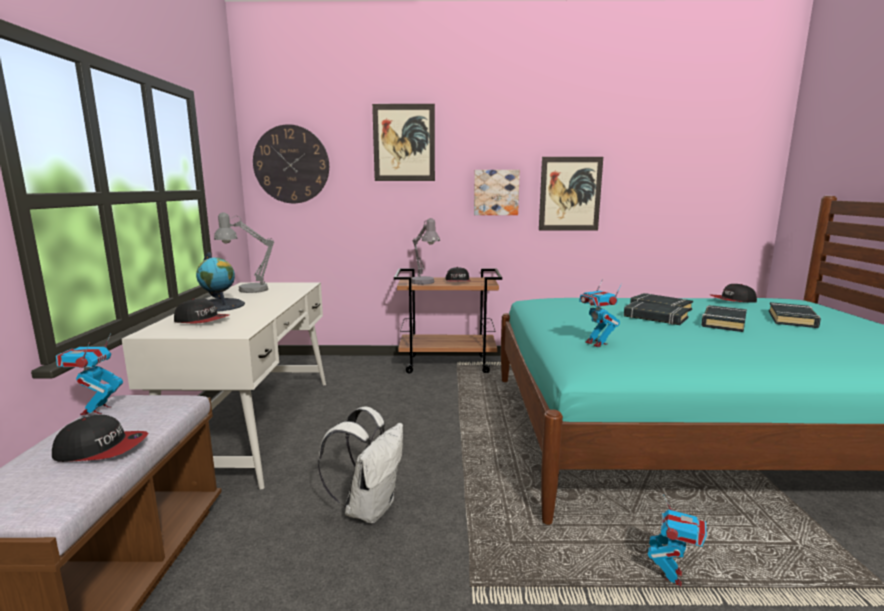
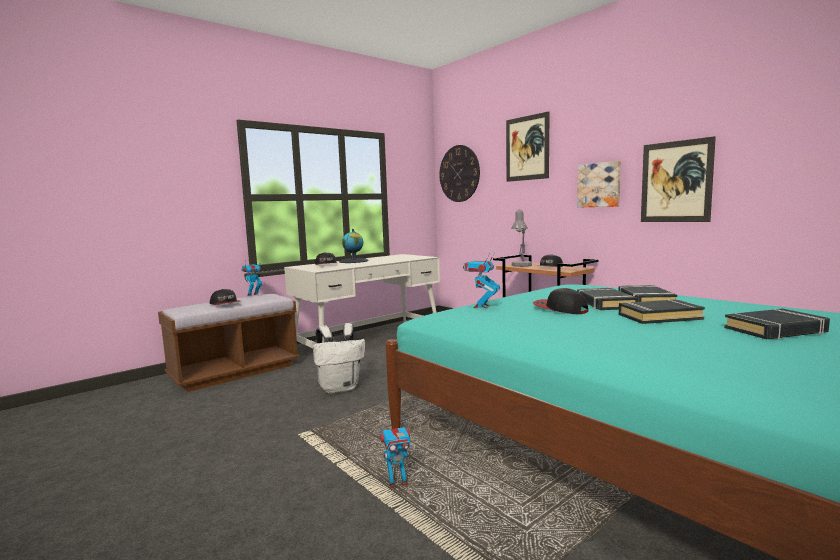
camera: 50 degrees right, 5 degrees down
grey table lamp [214,212,274,293] -> none
cap [711,284,757,303] -> cap moved to [533,288,588,314]

